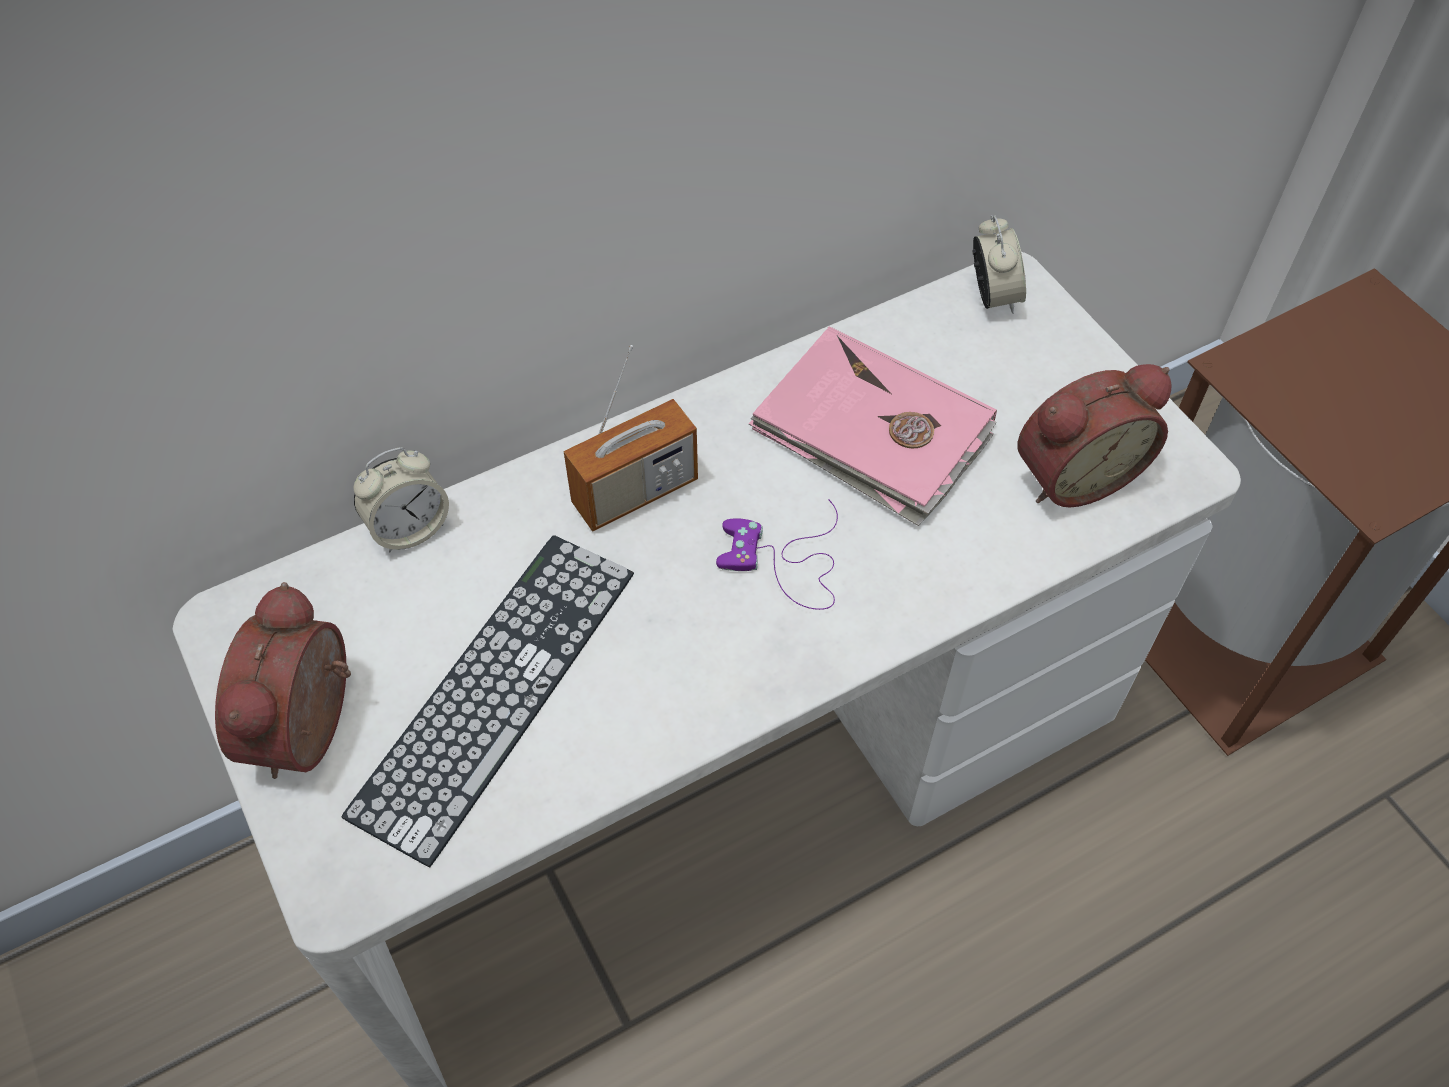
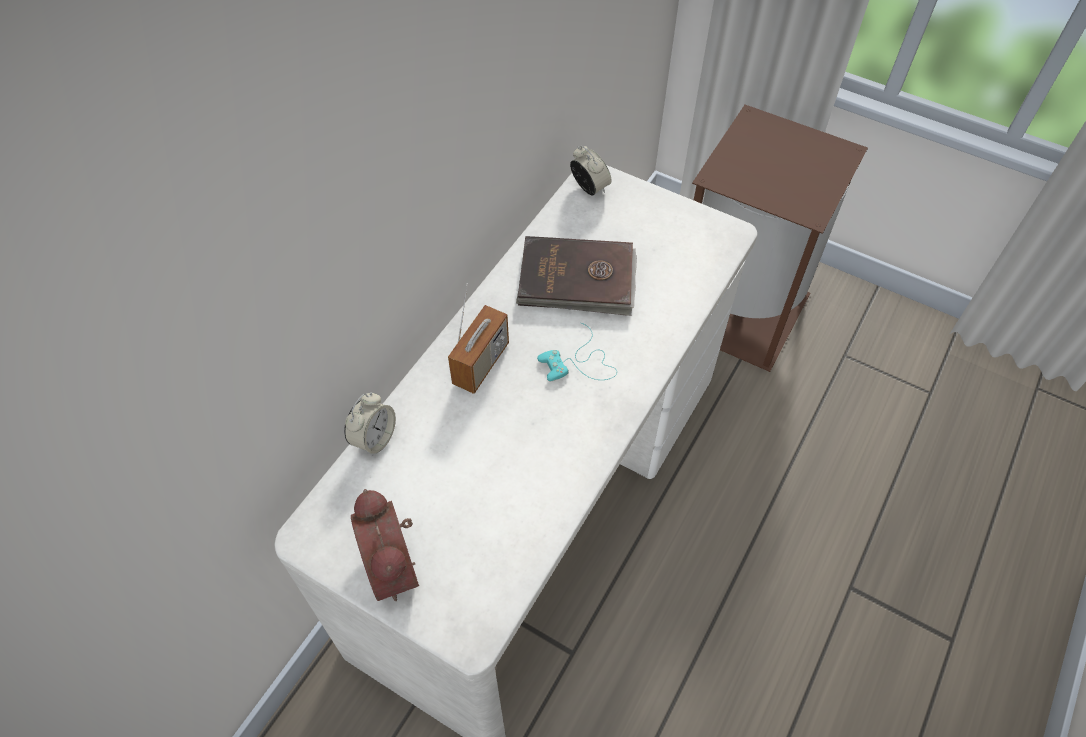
camera: 30 degrees left, 0 degrees up
keyboard [341,535,634,867] -> none
purple game controller [716,500,838,610] -> turquoise game controller [537,323,617,382]
pink book [749,326,997,526] -> brown book [516,236,637,316]
alarm clock [1017,364,1172,507] -> none

